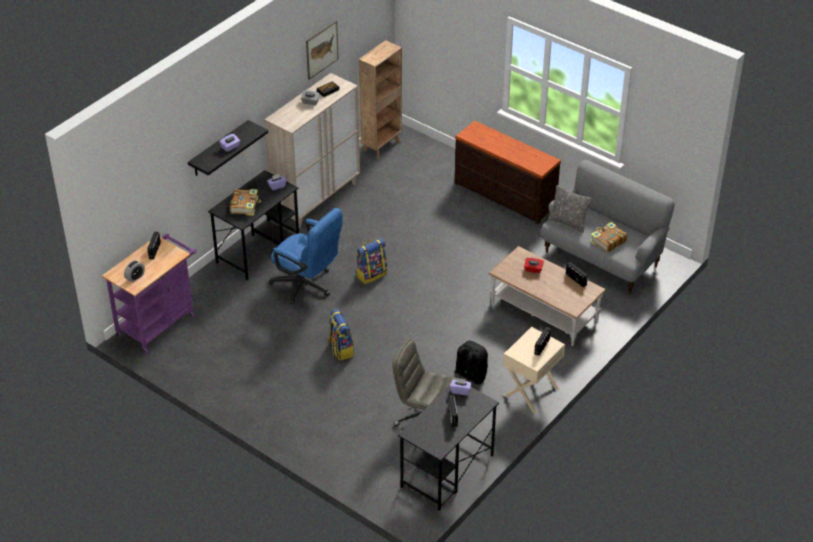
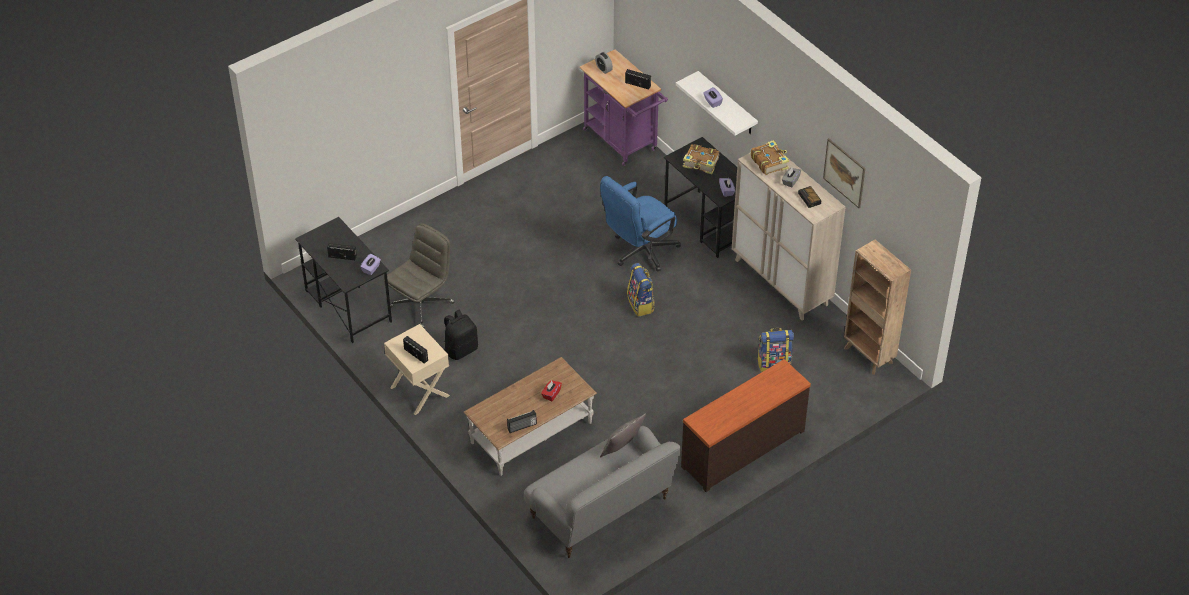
camera: 105 degrees right, 5 degrees up
black shelf [188,120,268,176] -> white shelf [676,71,758,136]
backpack [328,309,354,360] -> backpack moved to [757,328,794,372]
book [590,222,627,252] -> book moved to [751,140,789,175]

